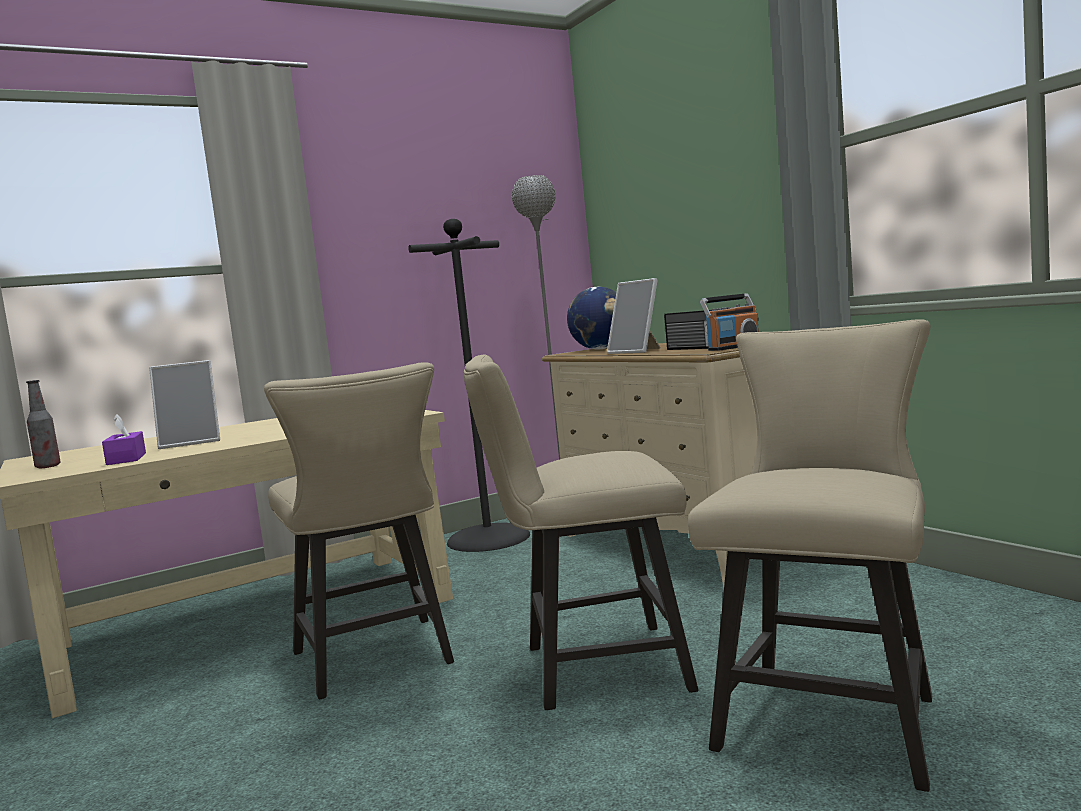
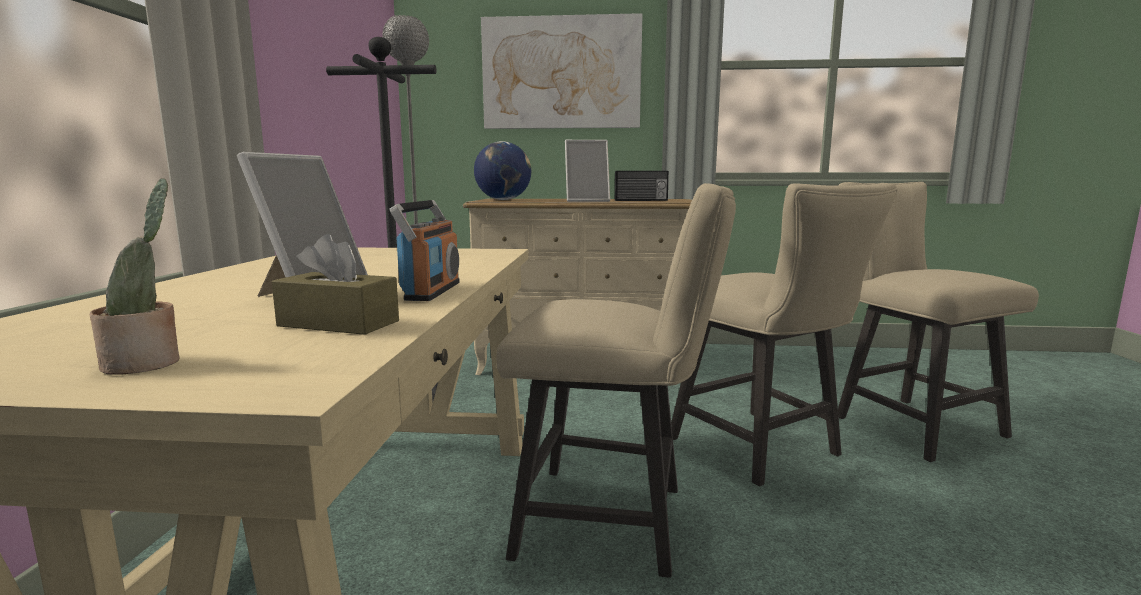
camera: 55 degrees left, 5 degrees up
bottle [26,380,61,468] -> potted plant [90,179,180,374]
purple tissue box [102,414,146,465] -> brown tissue box [272,234,399,335]
beige chair [464,354,698,710] -> beige chair turned 60 degrees counterclockwise [671,183,897,486]
radio [700,293,759,351] -> radio moved to [389,200,459,301]
none -> picture [481,13,643,129]

